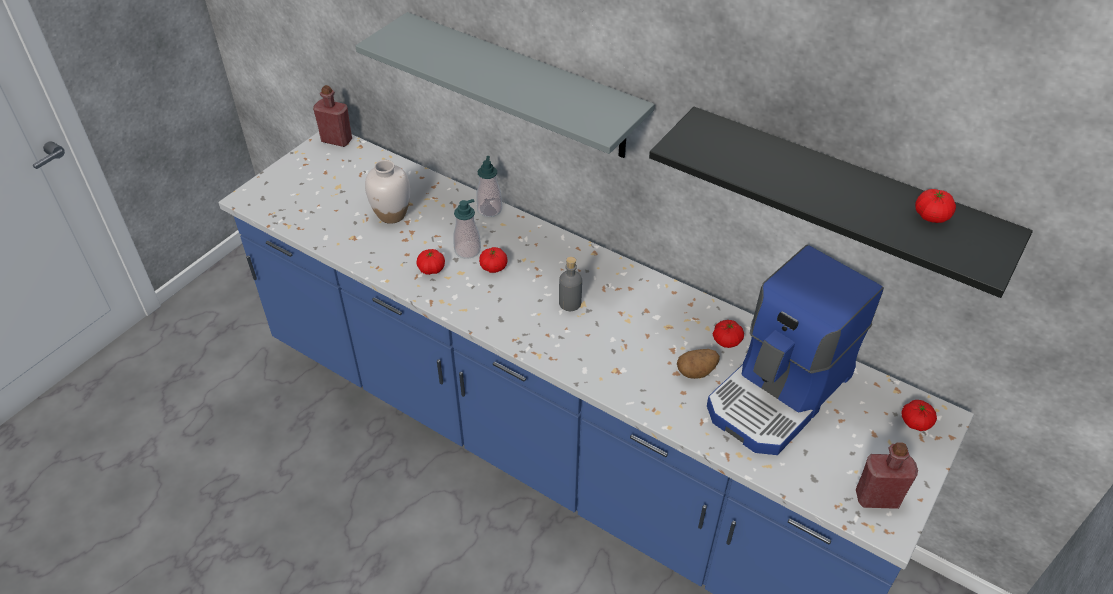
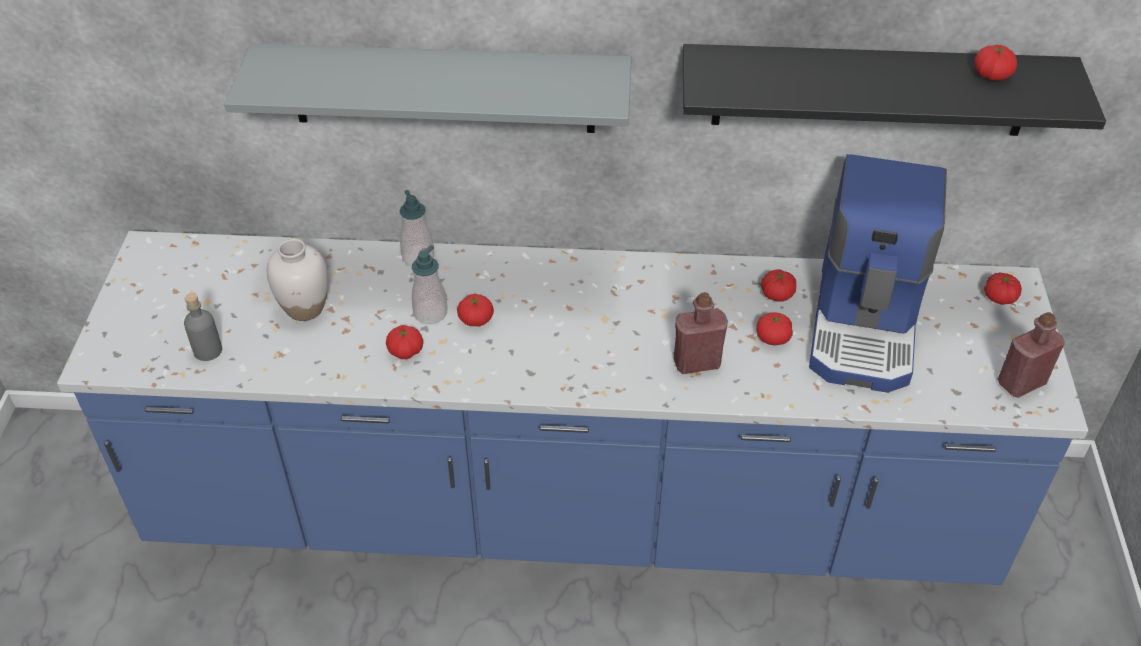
camera: 30 degrees left, 0 degrees up
red bottle [313,85,352,147] -> red bottle moved to [673,292,728,374]
grey bottle [559,257,582,311] -> grey bottle moved to [184,293,222,361]
potato [677,349,720,379] -> tomato [756,312,793,346]

